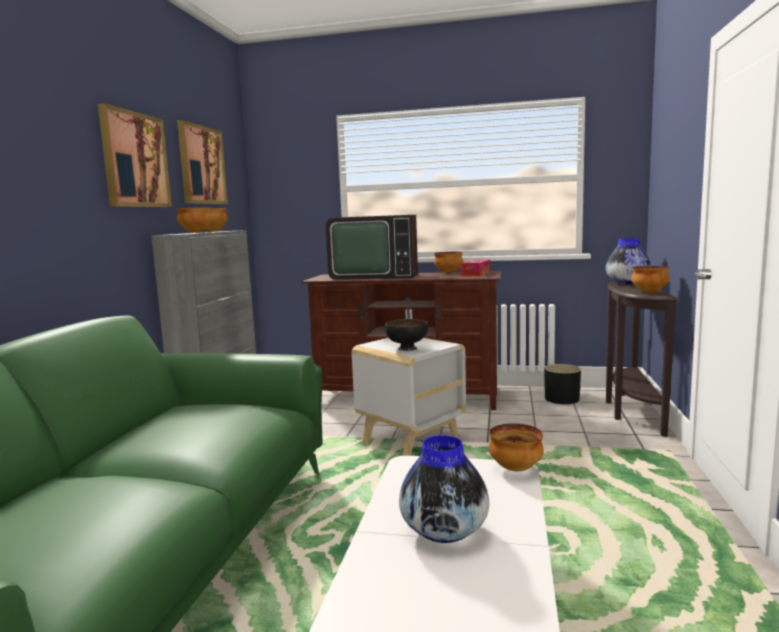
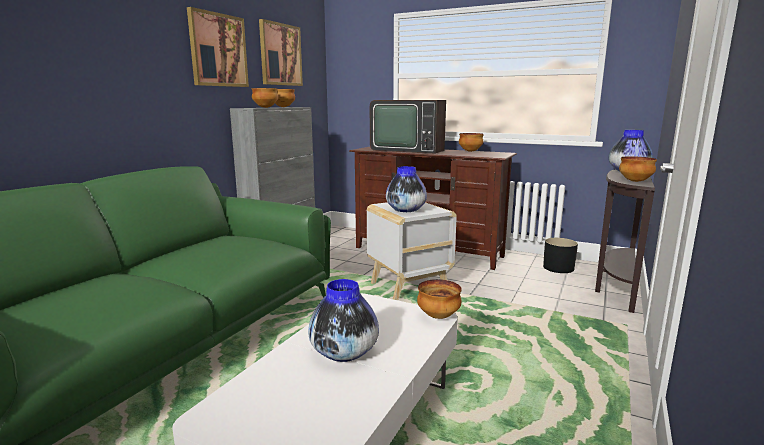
camera: 15 degrees right, 5 degrees up
black bowl [385,319,428,351] -> vase [386,166,427,212]
tissue box [461,260,490,276] -> none

